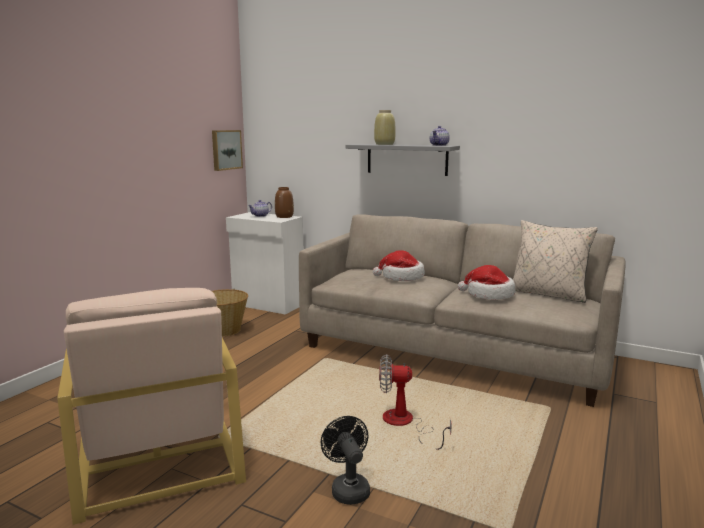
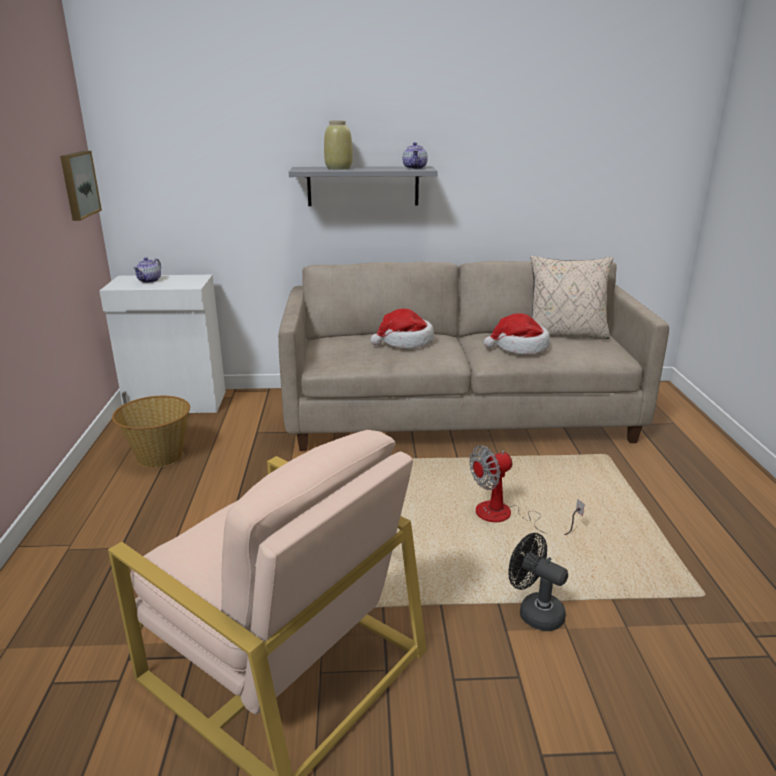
camera: 30 degrees left, 10 degrees up
brown vase [275,187,294,218] -> none

